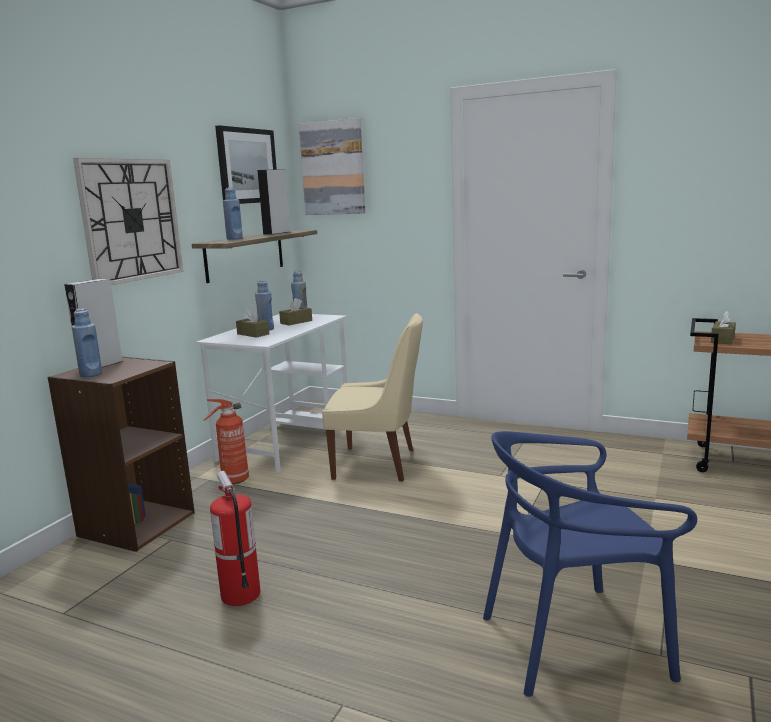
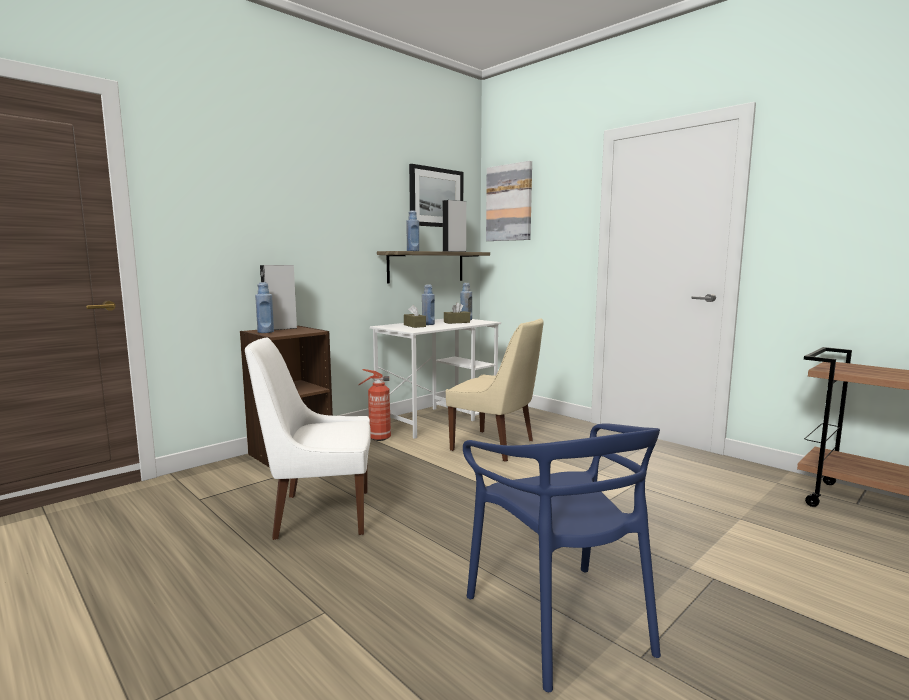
camera: 20 degrees right, 5 degrees down
wall clock [73,158,183,285] -> none
fire extinguisher [210,471,260,606] -> white chair [245,338,371,540]
blue chair [483,431,697,697] -> blue chair turned 120 degrees counterclockwise [463,423,661,692]
brown tissue box [711,311,736,344] -> none

